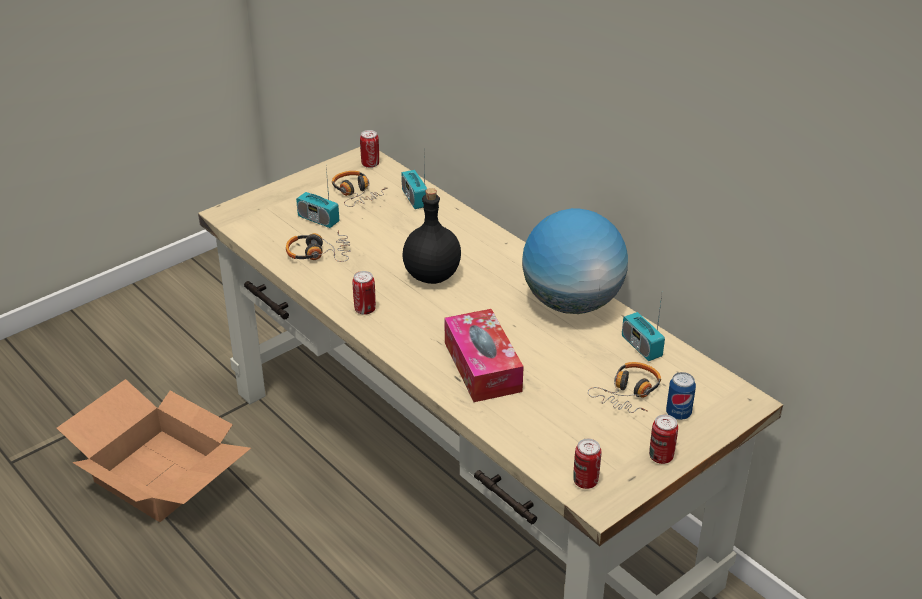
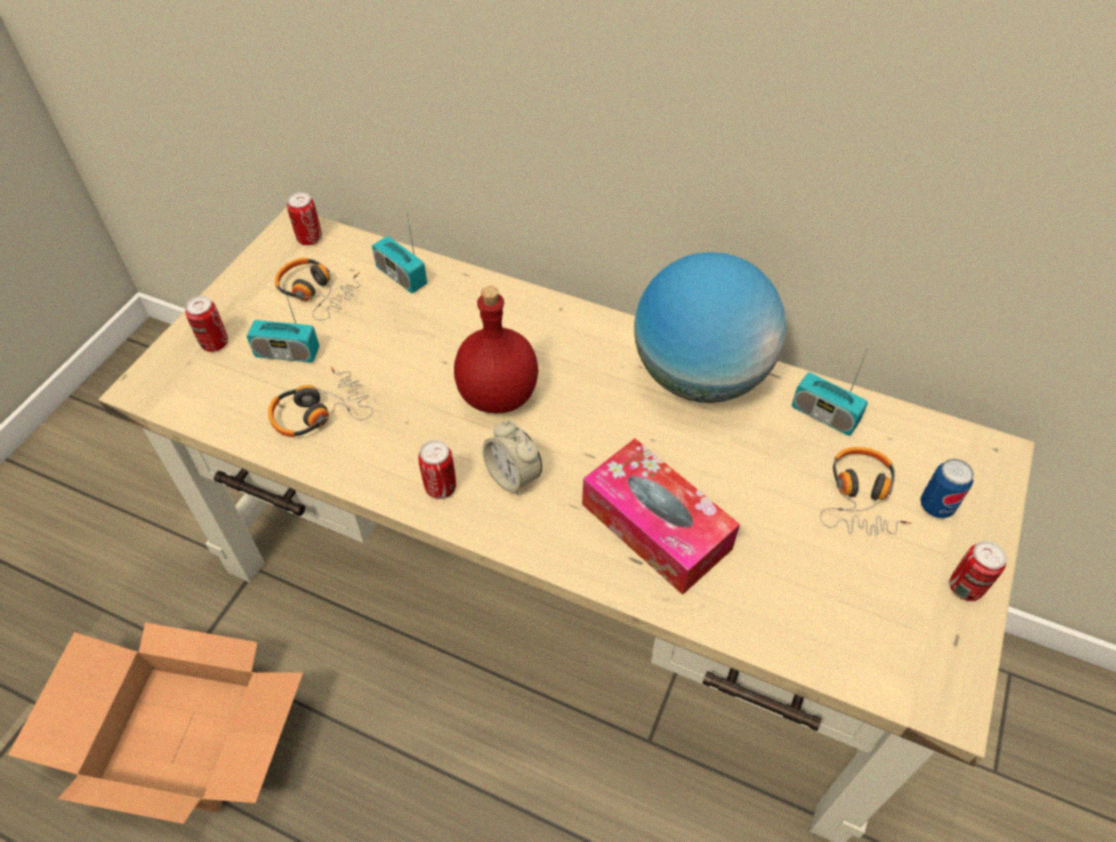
camera: 25 degrees left, 15 degrees up
black bottle [403,188,461,284] -> red bottle [454,286,538,414]
can [573,439,601,489] -> can moved to [185,296,228,352]
none -> alarm clock [482,420,542,496]

